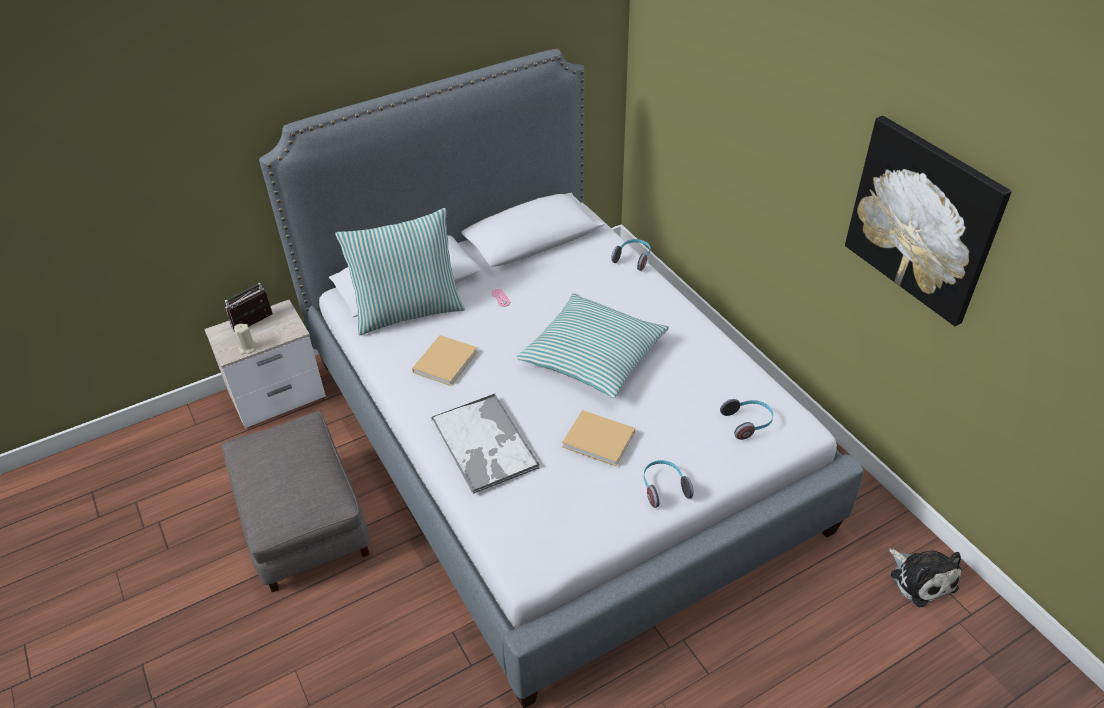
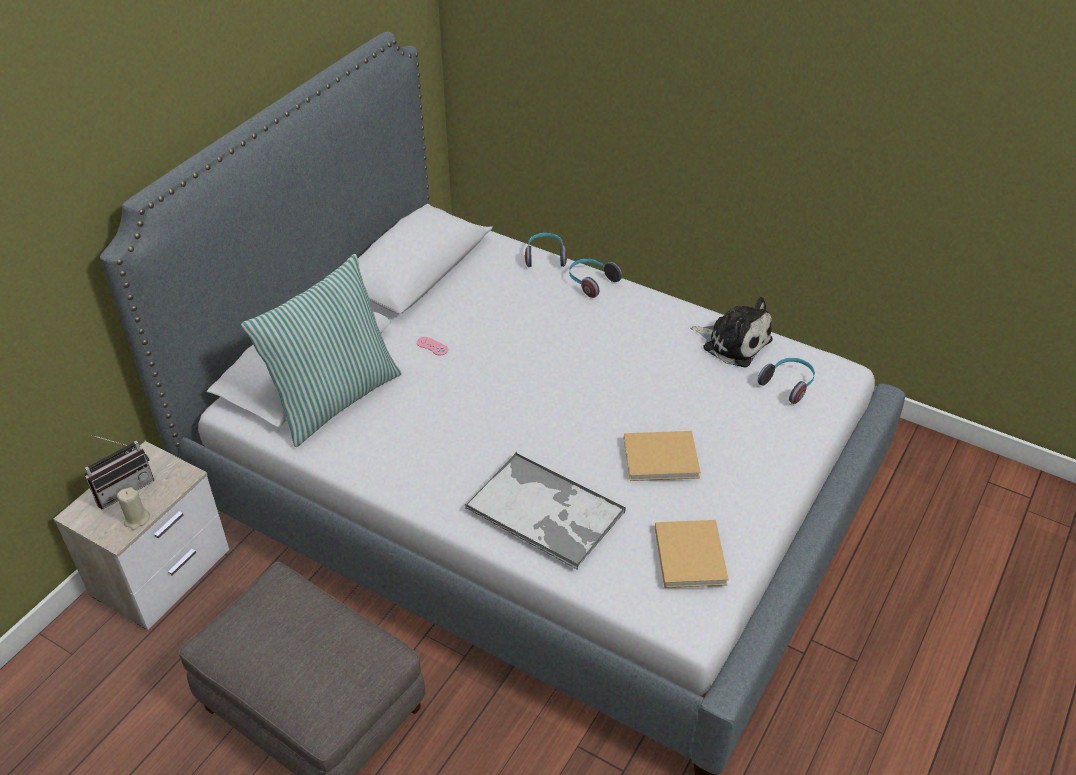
camera: 30 degrees left, 0 degrees up
radio [224,283,273,332] -> radio turned 150 degrees counterclockwise [84,435,154,509]
beige book [412,335,478,386] -> beige book moved to [655,520,729,588]
pillow [516,293,669,398] -> none
headphones [644,460,694,508] -> headphones moved to [569,259,622,298]
picture [845,116,1012,326] -> none
plush toy [889,548,961,607] -> plush toy moved to [690,297,773,367]

